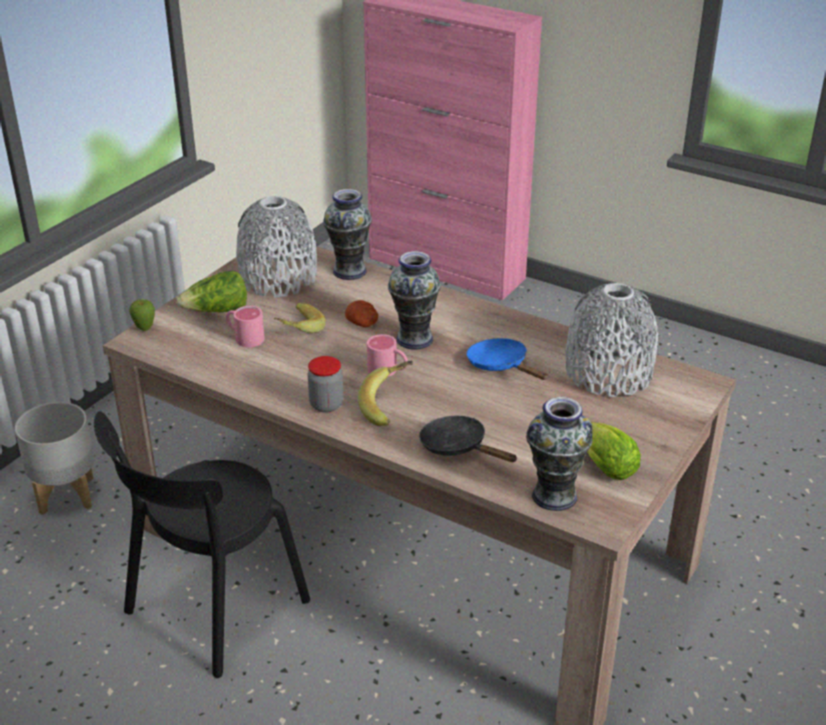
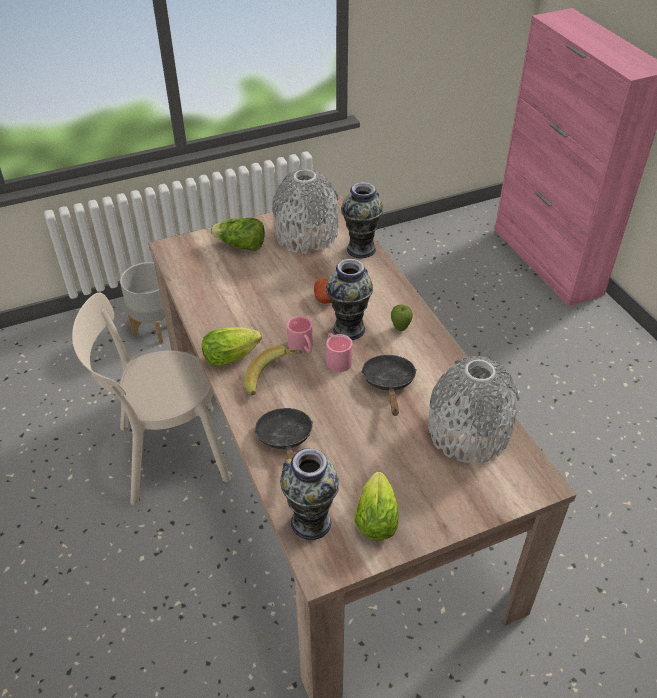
camera: 35 degrees right, 10 degrees up
black chair [94,411,310,678] -> beige chair [72,293,231,505]
apple [129,299,155,331] -> apple moved to [391,304,413,331]
pink mug [226,306,265,347] -> pink mug moved to [326,333,353,372]
banana [274,303,326,333] -> none
jar [308,356,343,413] -> lettuce [202,327,262,366]
blue frying pan [467,338,548,380] -> black frying pan [361,355,417,416]

